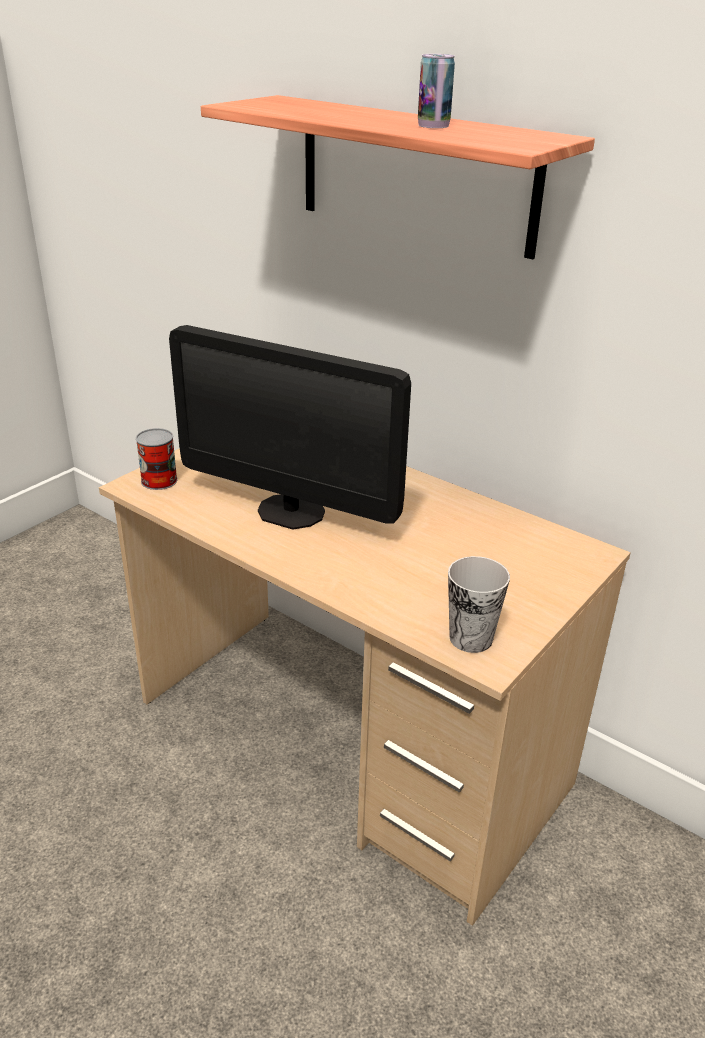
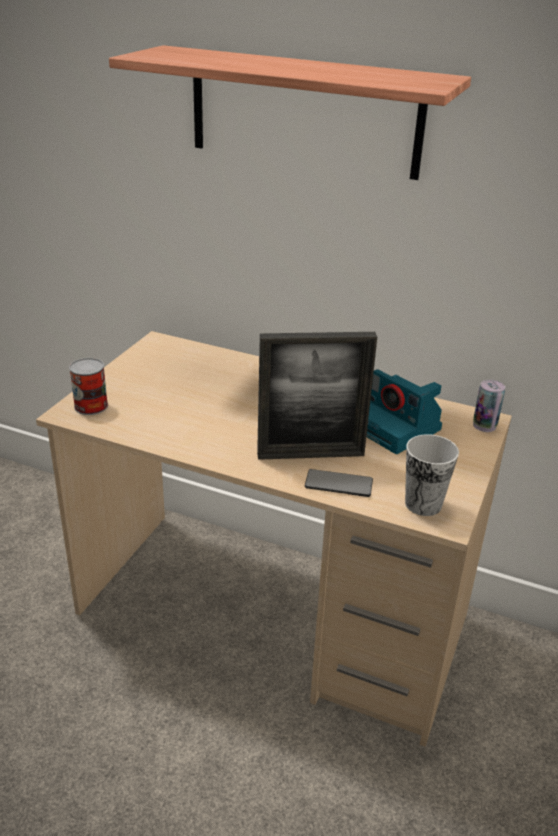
camera: 15 degrees left, 0 degrees up
monitor [169,325,411,530] -> none
can [418,54,455,128] -> can moved to [473,380,505,432]
none -> picture frame [257,332,377,460]
none -> phone [305,469,373,497]
none -> camera [366,369,442,454]

